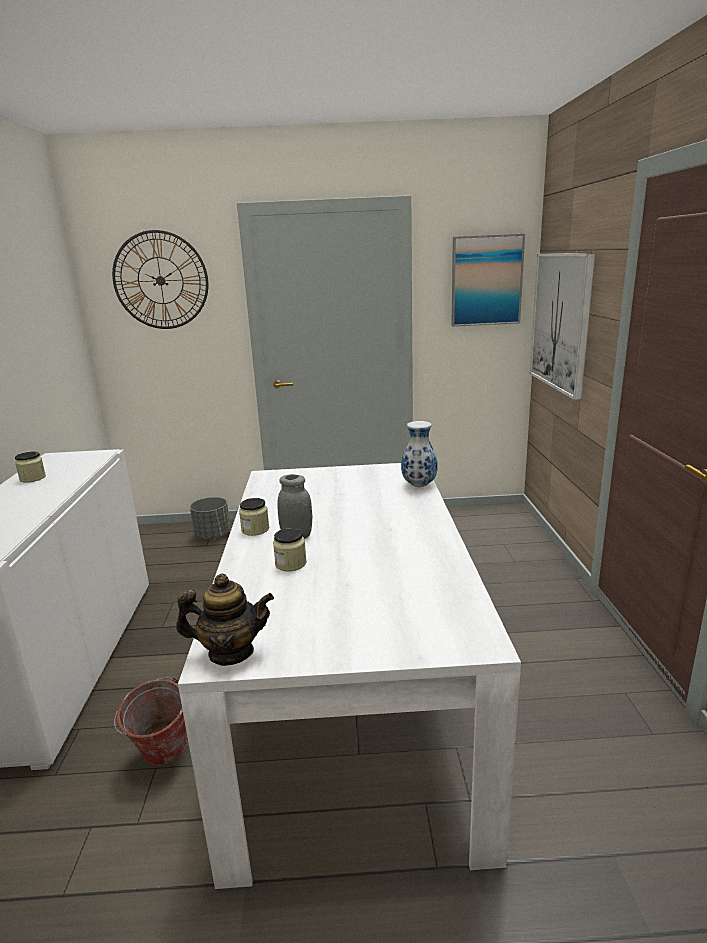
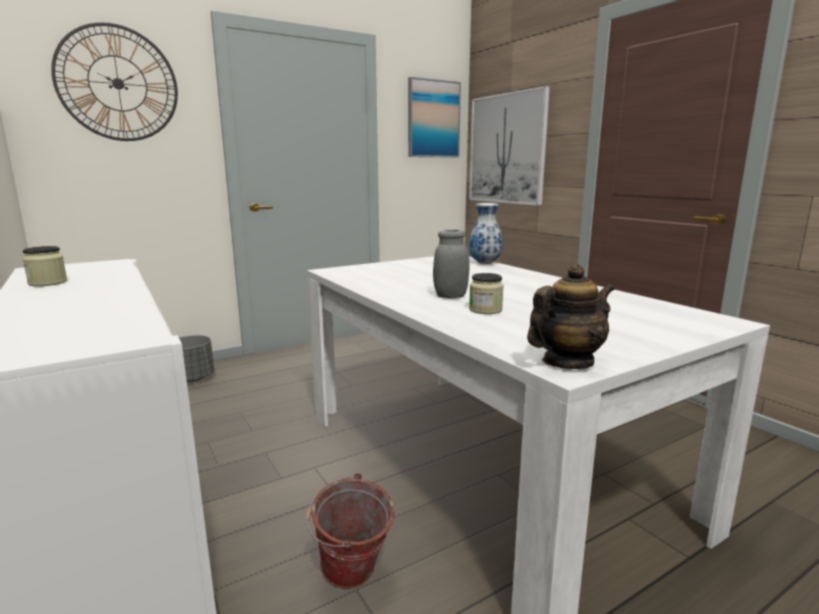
camera: 30 degrees left, 5 degrees down
jar [239,498,269,536] -> none

